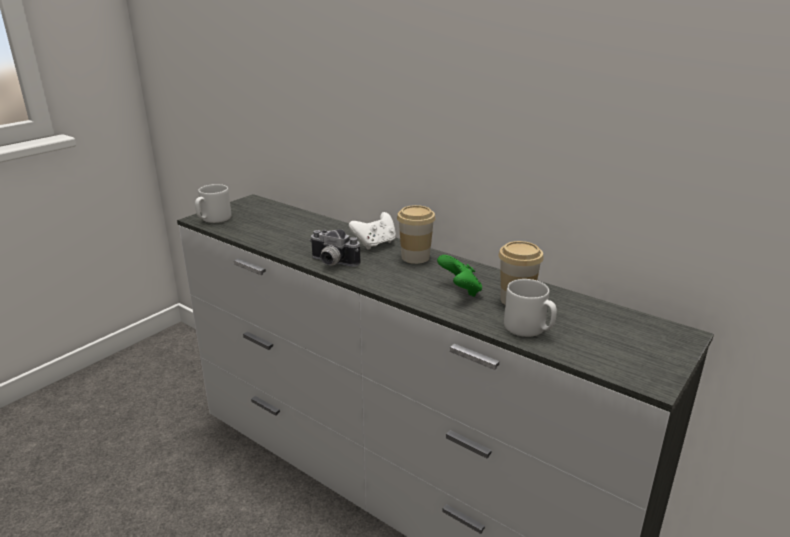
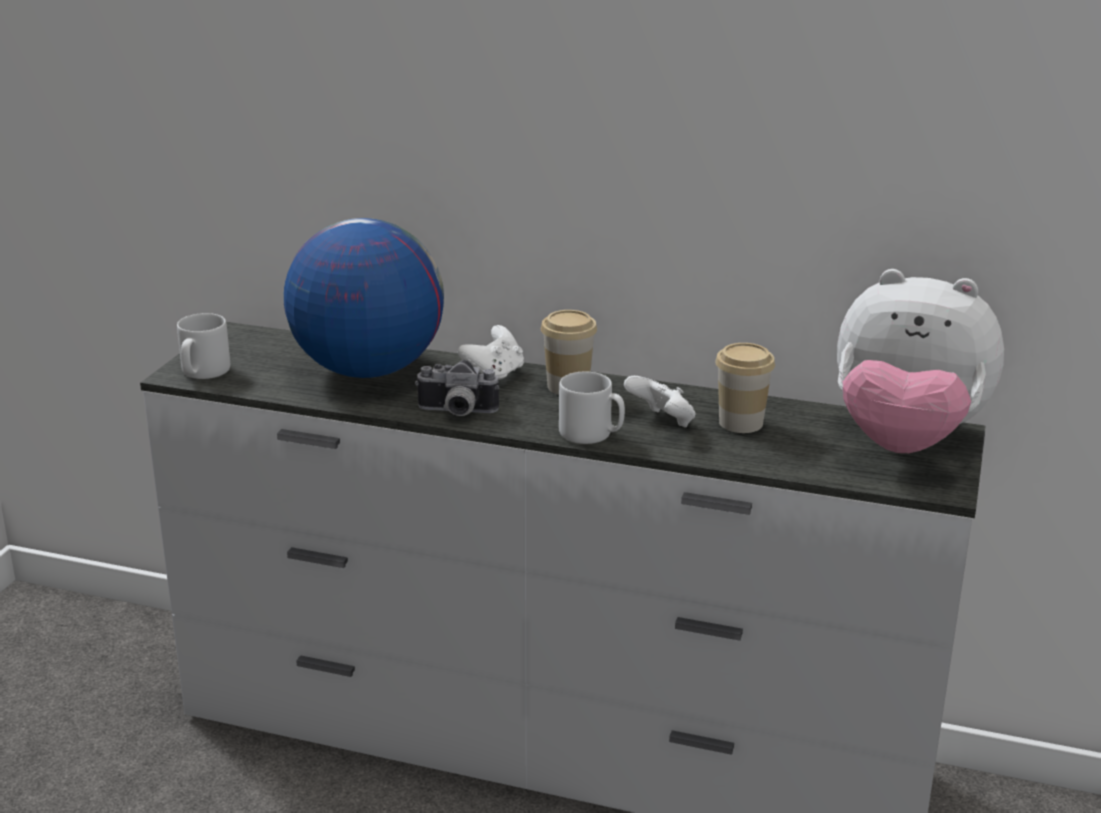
camera: 20 degrees left, 0 degrees up
green game controller [437,255,482,297] -> white game controller [624,376,696,427]
grey mug [504,279,557,337] -> grey mug moved to [559,372,625,444]
none -> globe [283,218,444,378]
none -> plush toy [837,269,1004,453]

